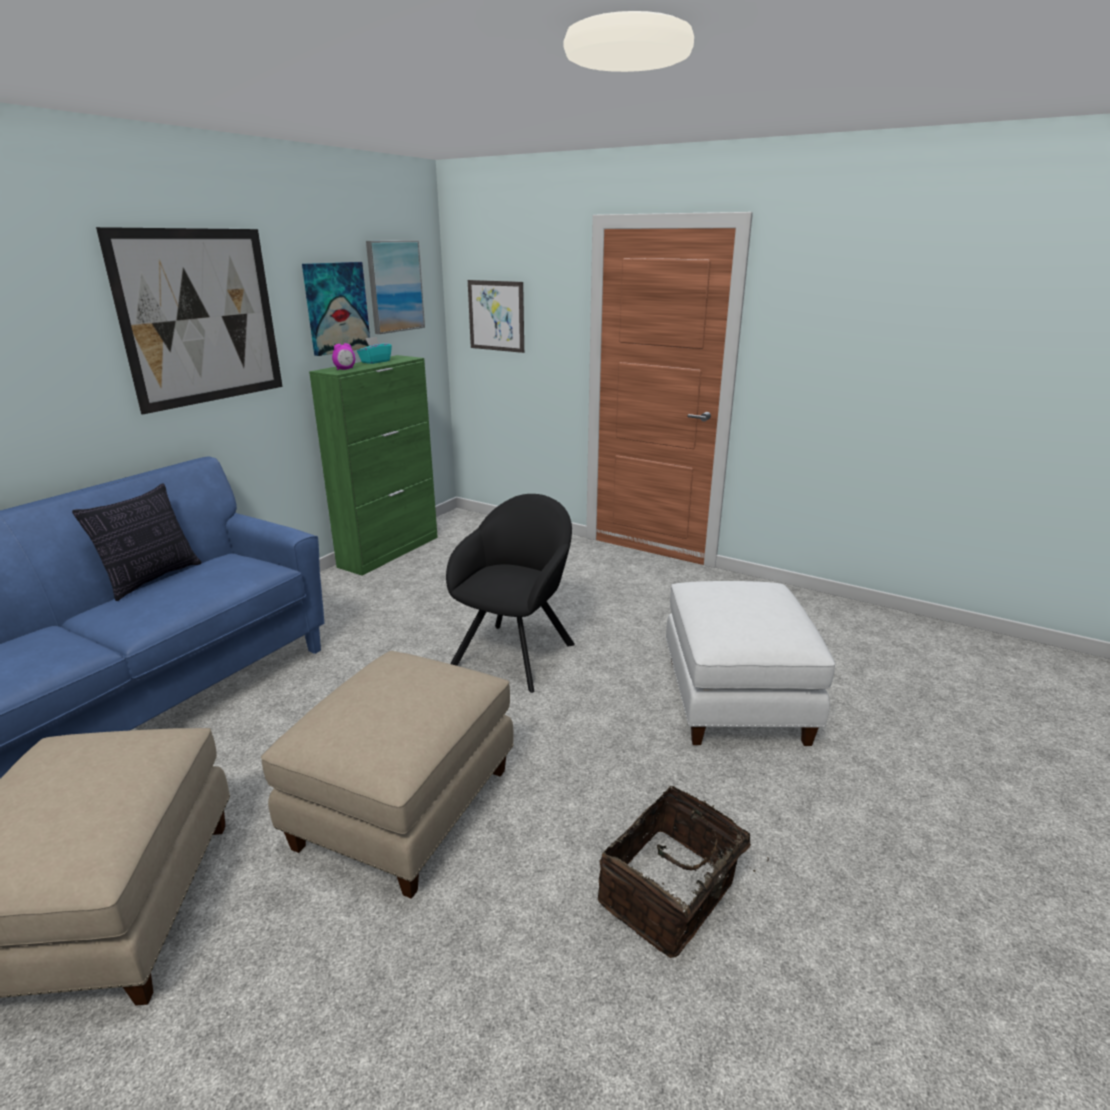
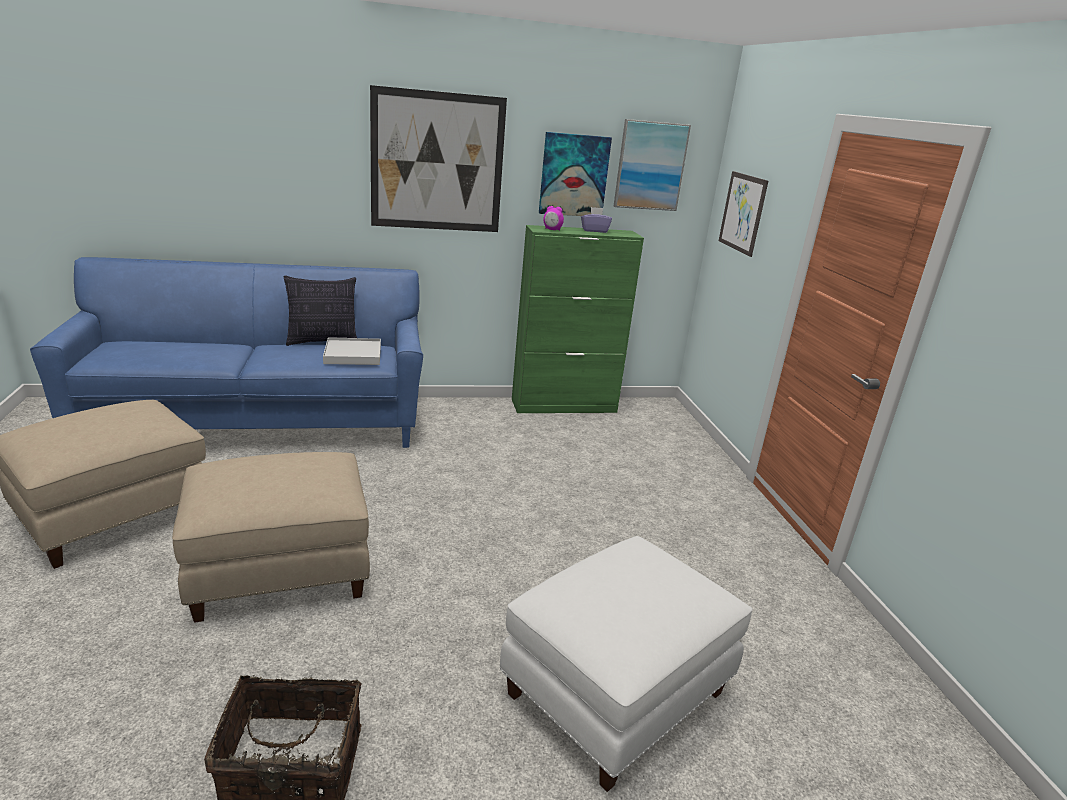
camera: 45 degrees right, 0 degrees up
turquoise tissue box [357,337,392,364] -> purple tissue box [581,207,612,233]
black armchair [446,494,575,693] -> none
none -> white tray [323,337,381,365]

